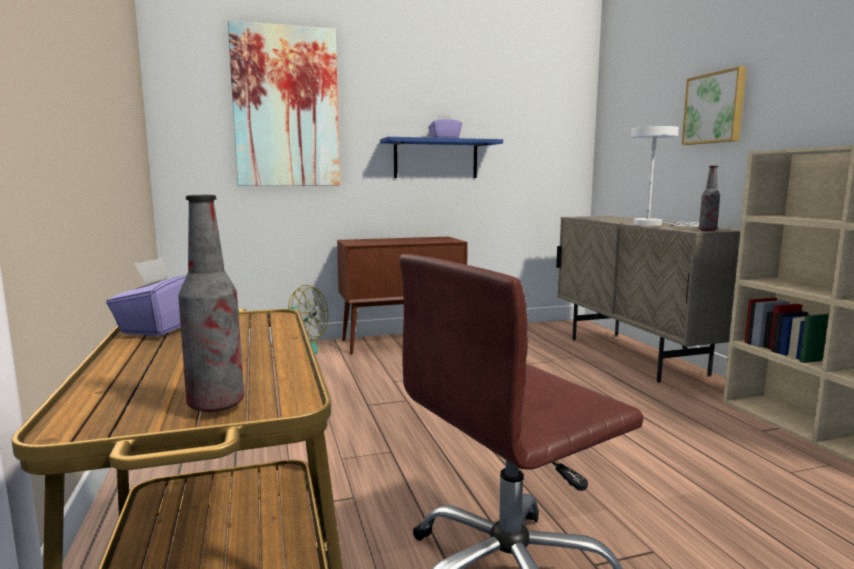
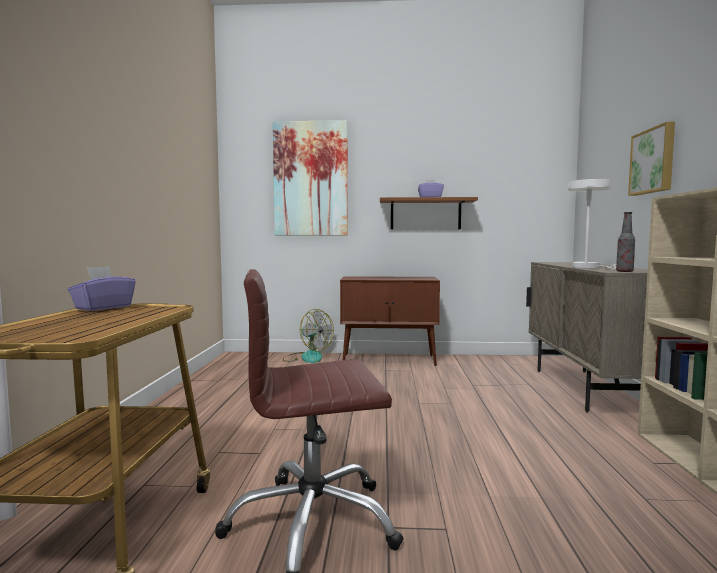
camera: 20 degrees right, 5 degrees down
bottle [178,195,244,412] -> none
blue shelf [380,137,503,178] -> brown shelf [380,197,478,230]

